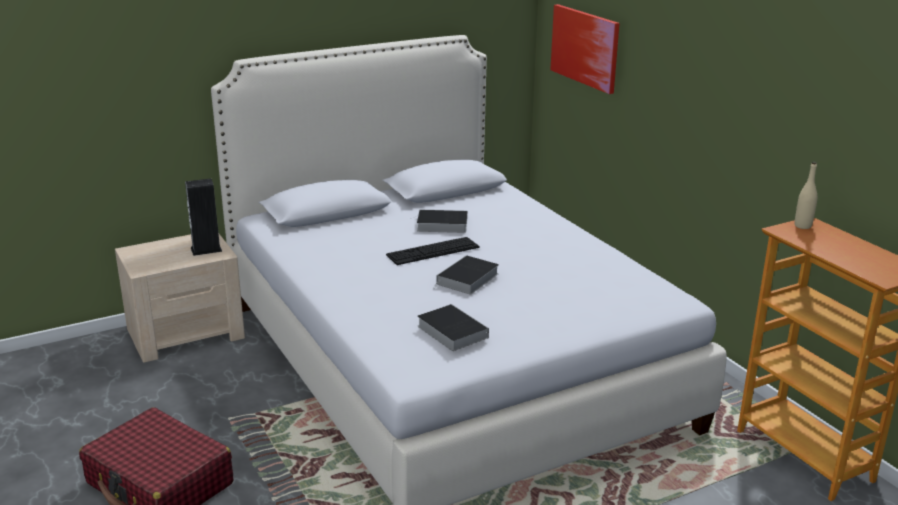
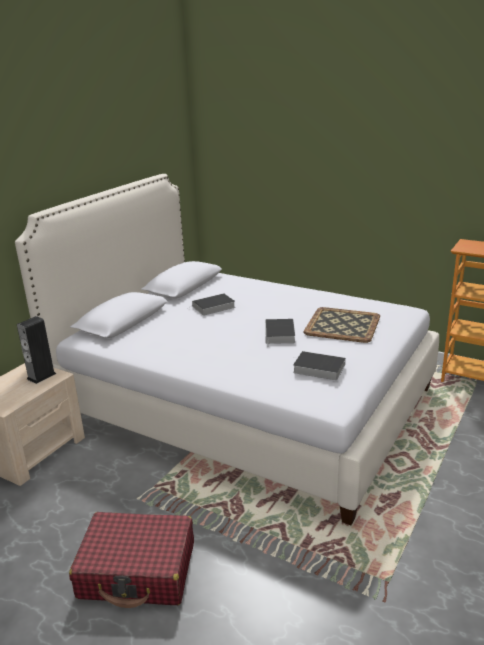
camera: 30 degrees left, 0 degrees up
keyboard [386,237,479,265] -> none
picture [550,4,620,94] -> none
beige bottle [795,162,817,229] -> none
none -> tray [303,307,380,343]

